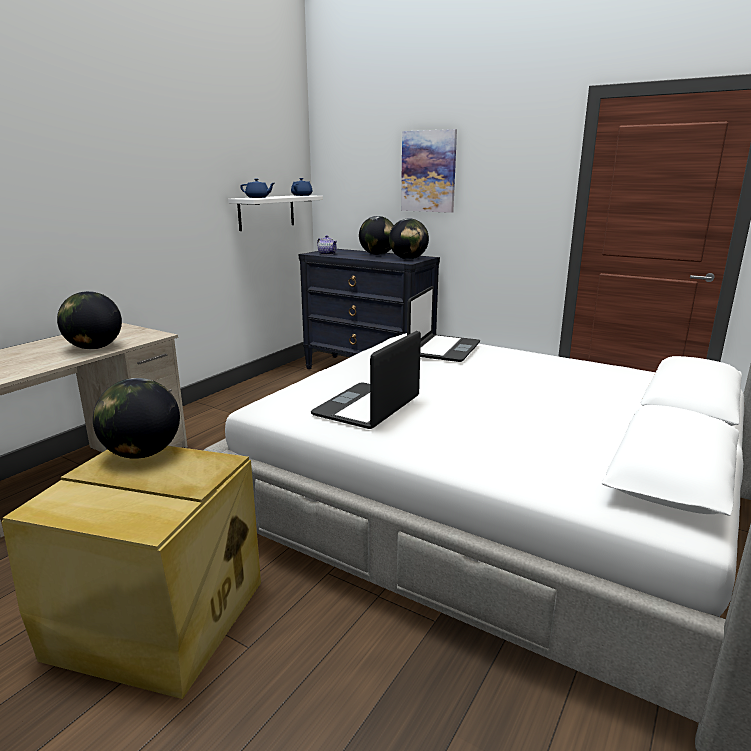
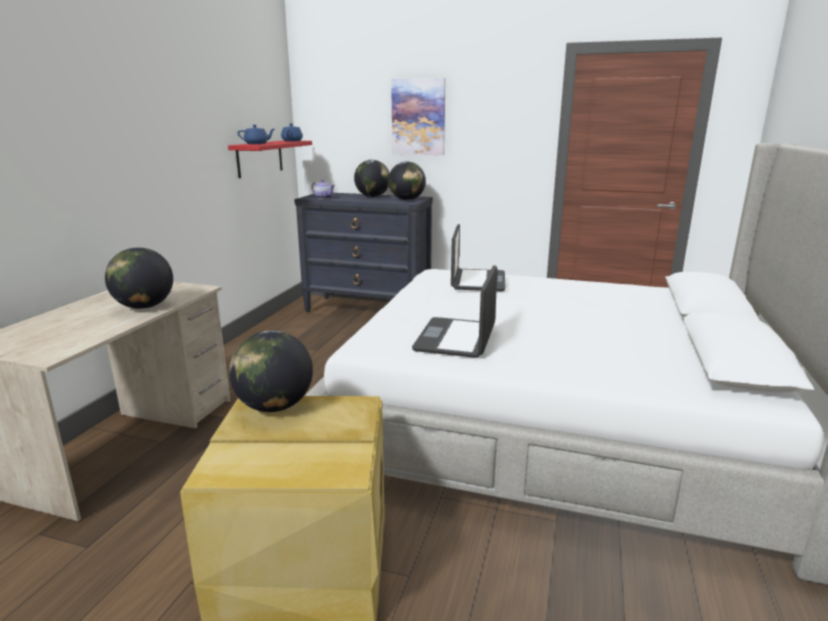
camera: 15 degrees left, 0 degrees up
white shelf [228,195,323,231] -> red shelf [228,141,312,178]

